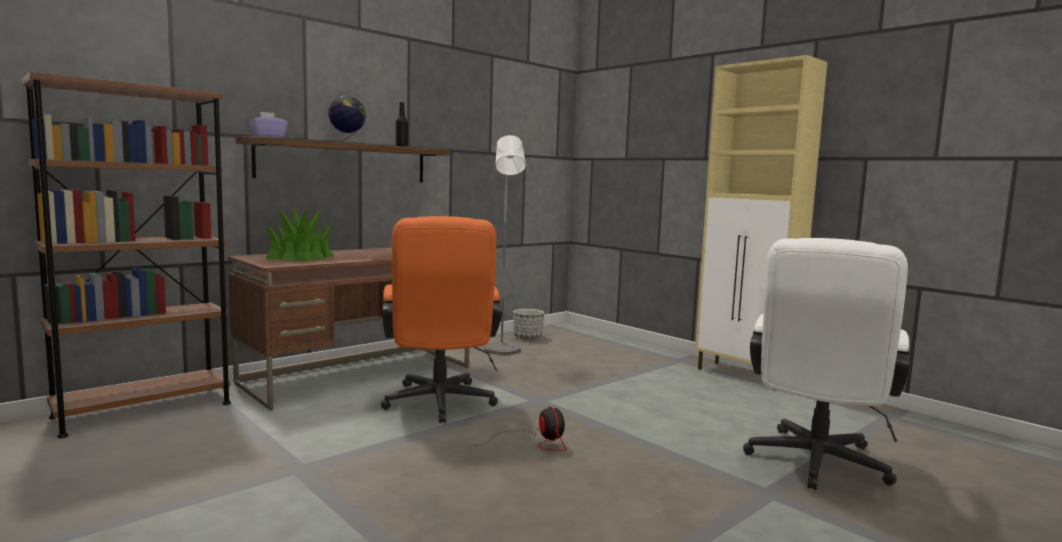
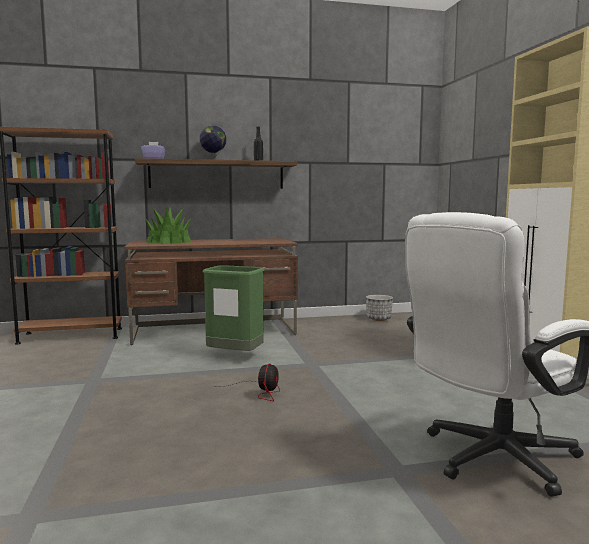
camera: 30 degrees right, 0 degrees up
orange office chair [380,216,502,423] -> green trash can [203,265,264,351]
grey floor lamp [485,135,526,355] -> none

